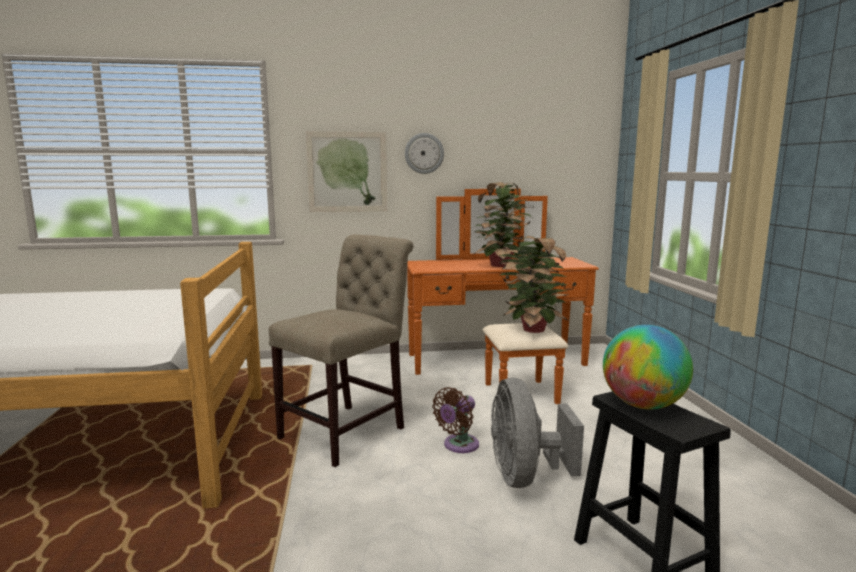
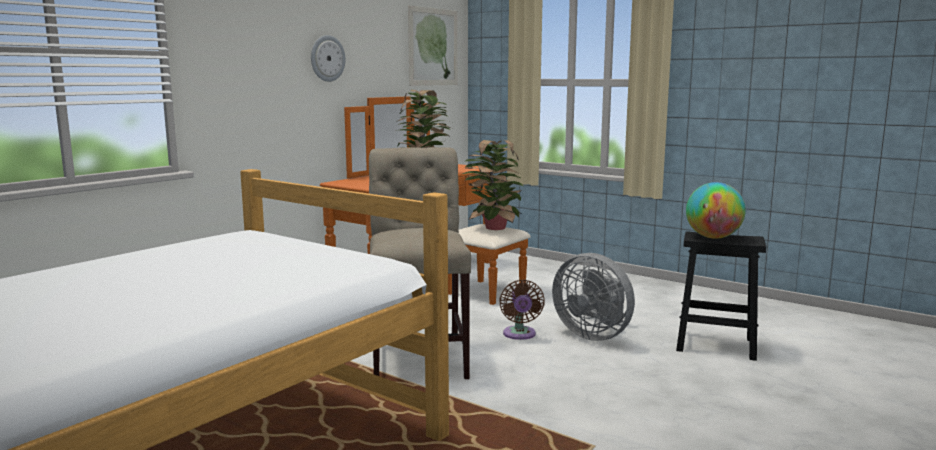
camera: 45 degrees left, 0 degrees up
picture [306,131,387,212] -> picture moved to [408,5,458,86]

